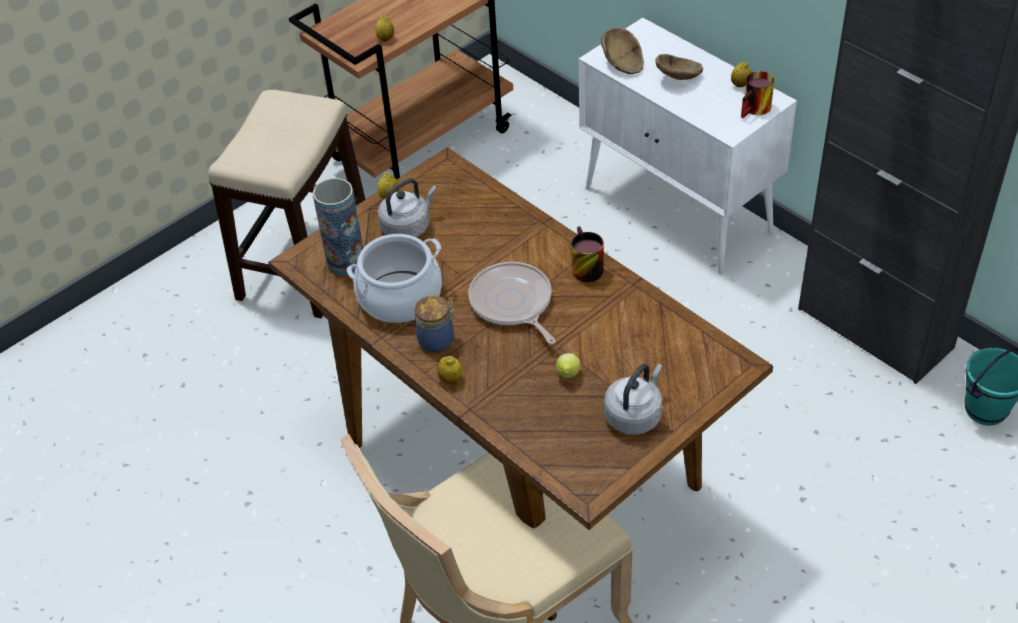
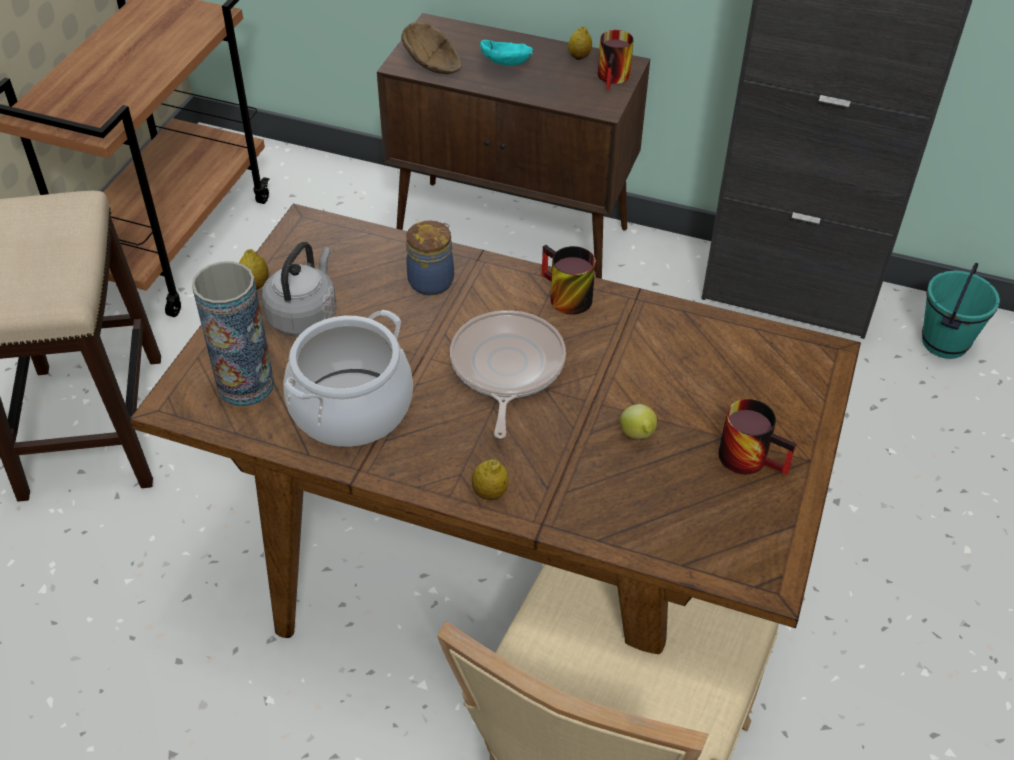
camera: 30 degrees left, 0 degrees up
lemon [375,15,394,42] -> none
jar [415,296,456,352] -> jar moved to [406,220,454,295]
frying pan [469,262,555,344] -> frying pan turned 60 degrees clockwise [450,310,566,439]
white cabinet [579,18,797,274] -> brown cabinet [377,13,650,279]
grey kettle [604,364,663,435] -> mug [718,399,796,475]
brown bowl [656,54,703,80] -> turquoise bowl [480,40,533,66]

